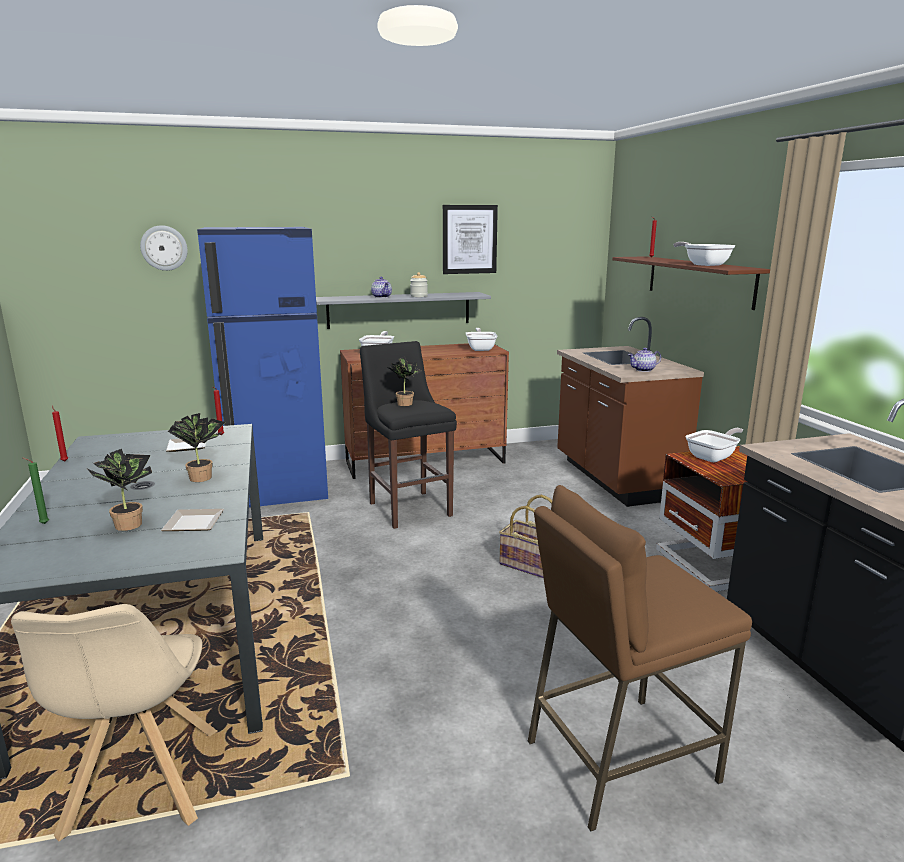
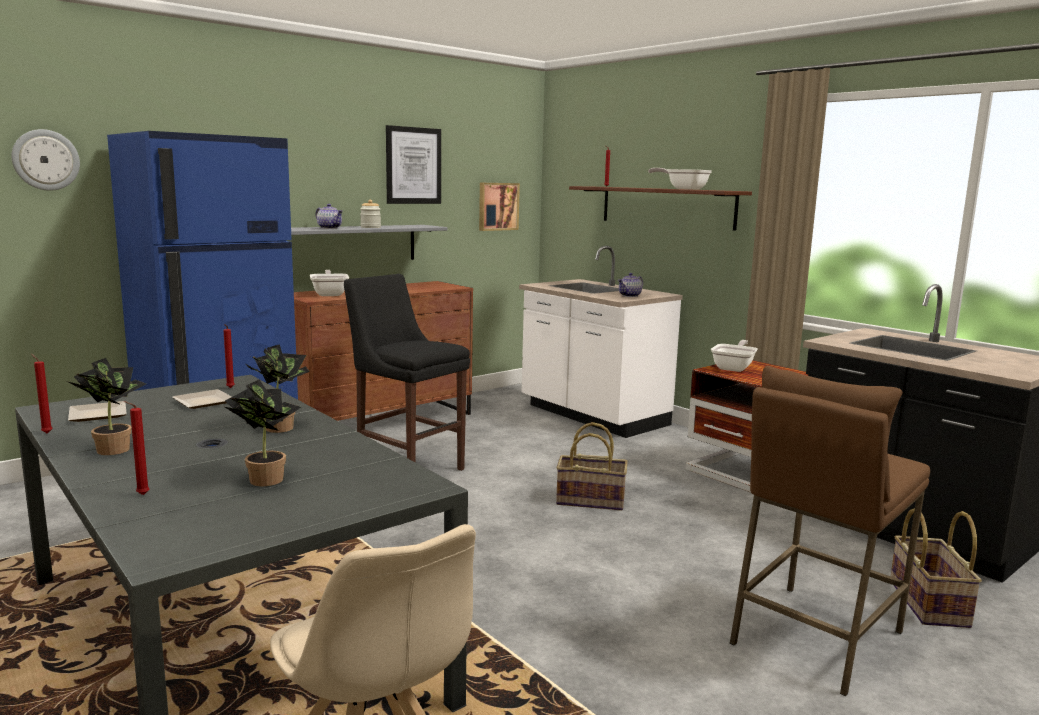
camera: 25 degrees left, 5 degrees down
green candle [22,457,49,524] -> red candle [123,401,150,495]
plate [161,509,224,531] -> plate moved to [68,401,127,422]
potted plant [387,356,422,406] -> potted plant moved to [67,358,146,455]
frying pan [466,328,497,351] -> none
brown counter [557,317,704,507] -> white counter [519,246,683,438]
none -> picture [479,183,520,231]
none -> basket [891,508,982,628]

